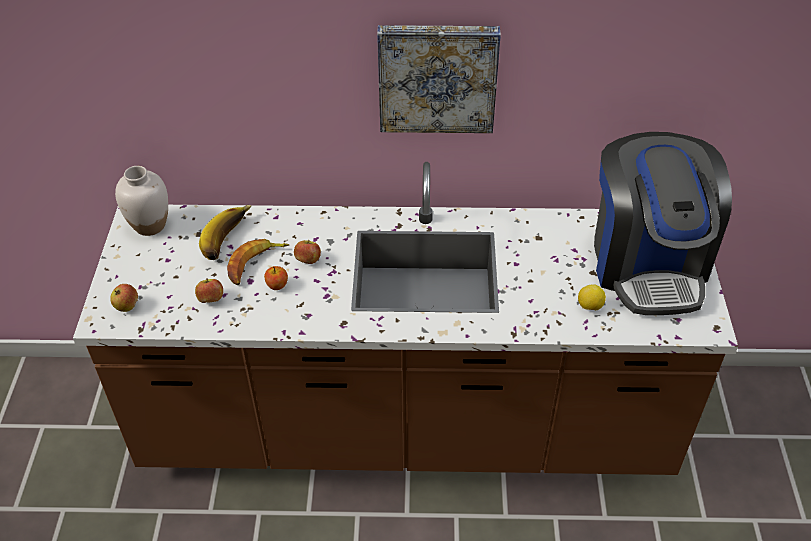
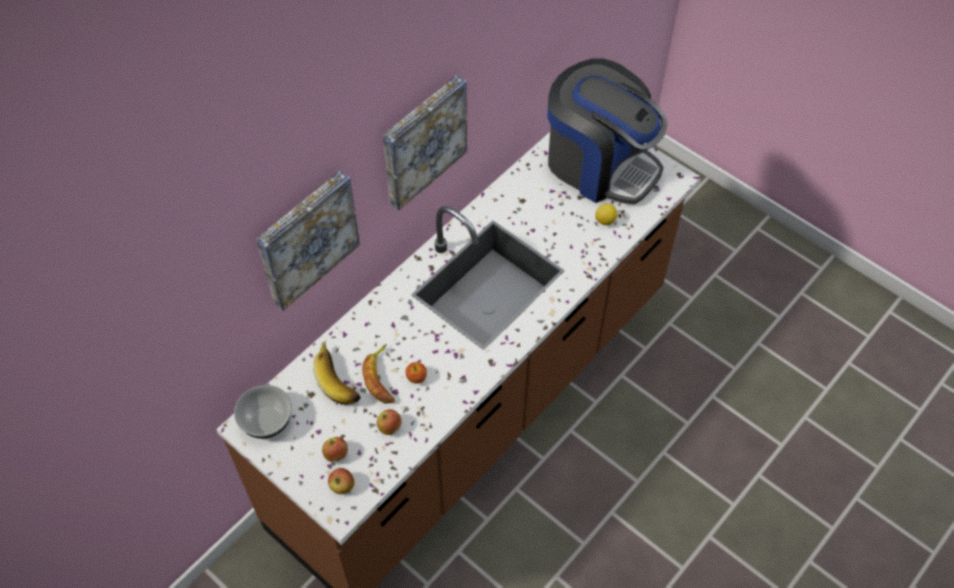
camera: 50 degrees left, 10 degrees up
white vase [115,166,168,236] -> bowl [234,385,292,439]
apple [294,240,321,264] -> apple moved to [322,437,348,462]
none -> picture [256,171,360,311]

